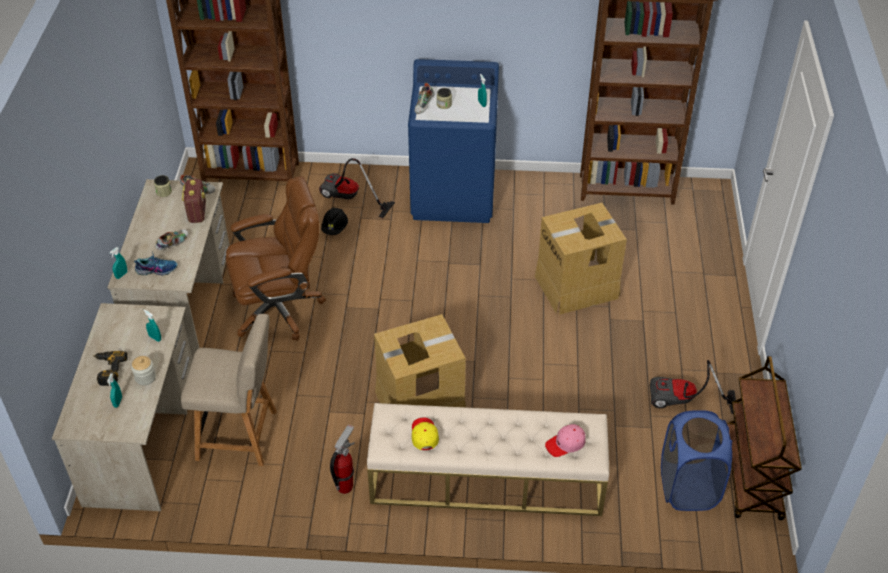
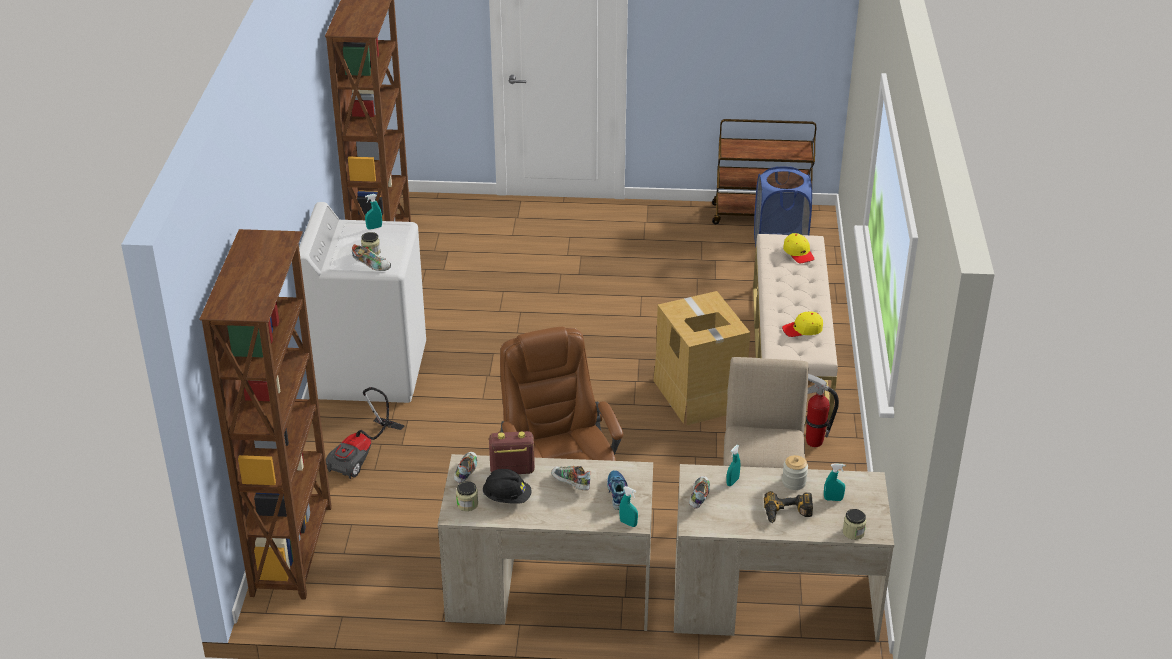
camera: 90 degrees left, 10 degrees down
black hard hat [321,207,348,235] -> black hard hat moved to [482,469,532,504]
blue washing machine [408,59,499,223] -> white washing machine [299,202,426,403]
cardboard box [535,203,627,315] -> none
pink cap [545,424,586,457] -> yellow cap [783,233,814,263]
vacuum cleaner [650,360,736,414] -> none
none -> shoe [689,476,710,508]
none -> jar [843,509,866,540]

